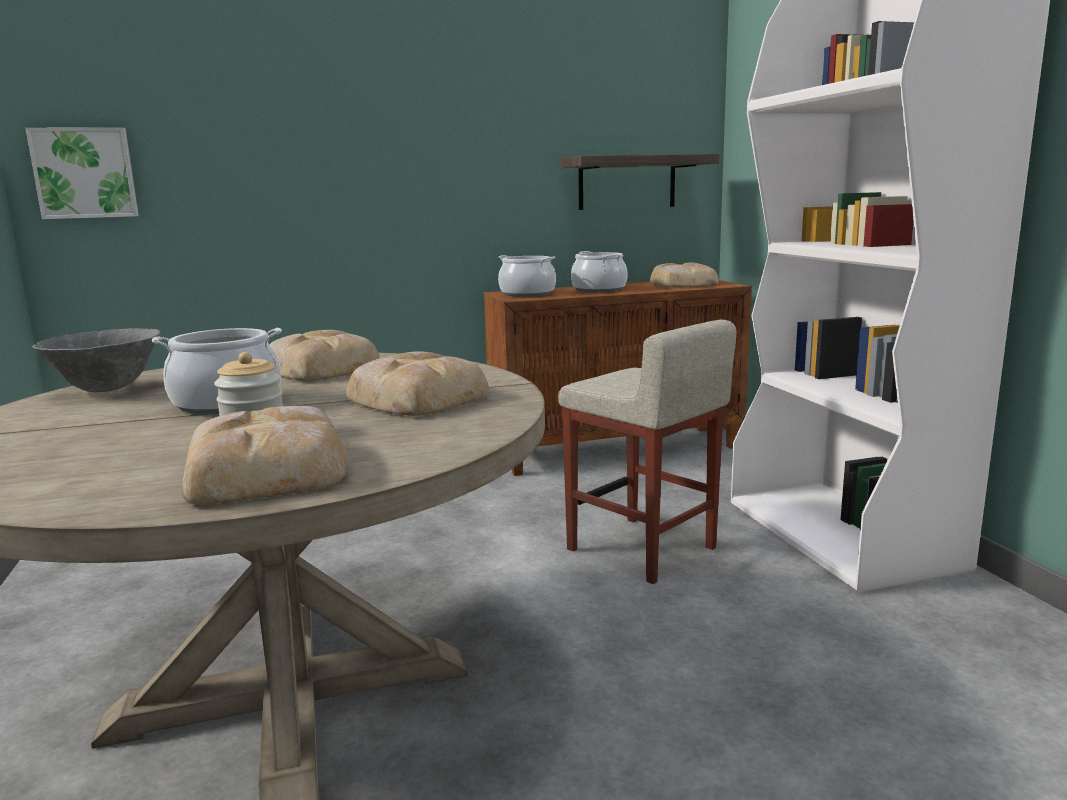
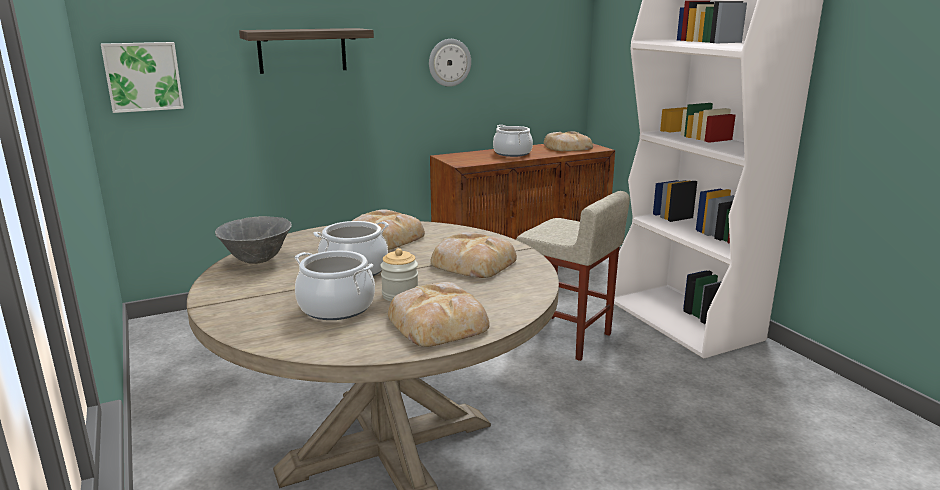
camera: 10 degrees left, 5 degrees up
cooking pot [498,255,556,297] -> cooking pot moved to [294,251,375,320]
shelf [561,154,720,210] -> shelf moved to [239,28,374,74]
none -> wall clock [429,39,471,87]

